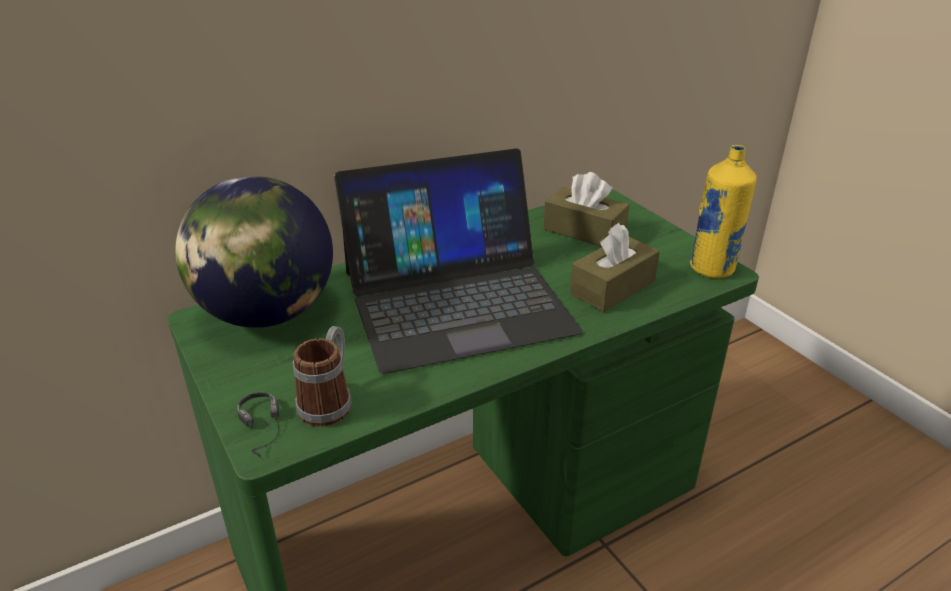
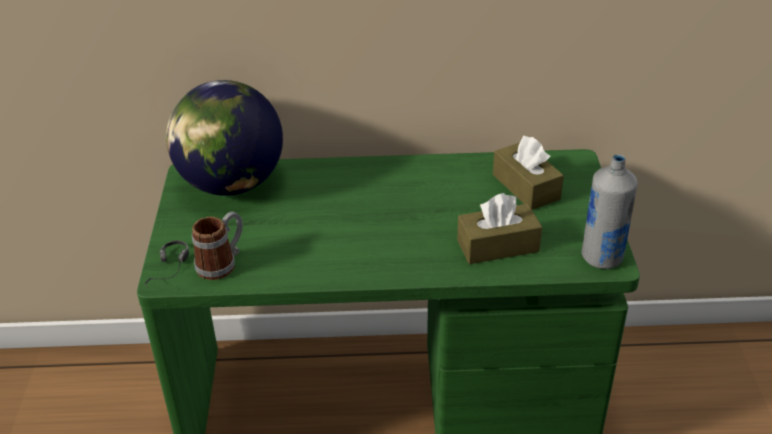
camera: 30 degrees right, 5 degrees up
laptop [334,148,583,374] -> none
yellow bottle [690,145,757,279] -> grey bottle [581,154,638,269]

